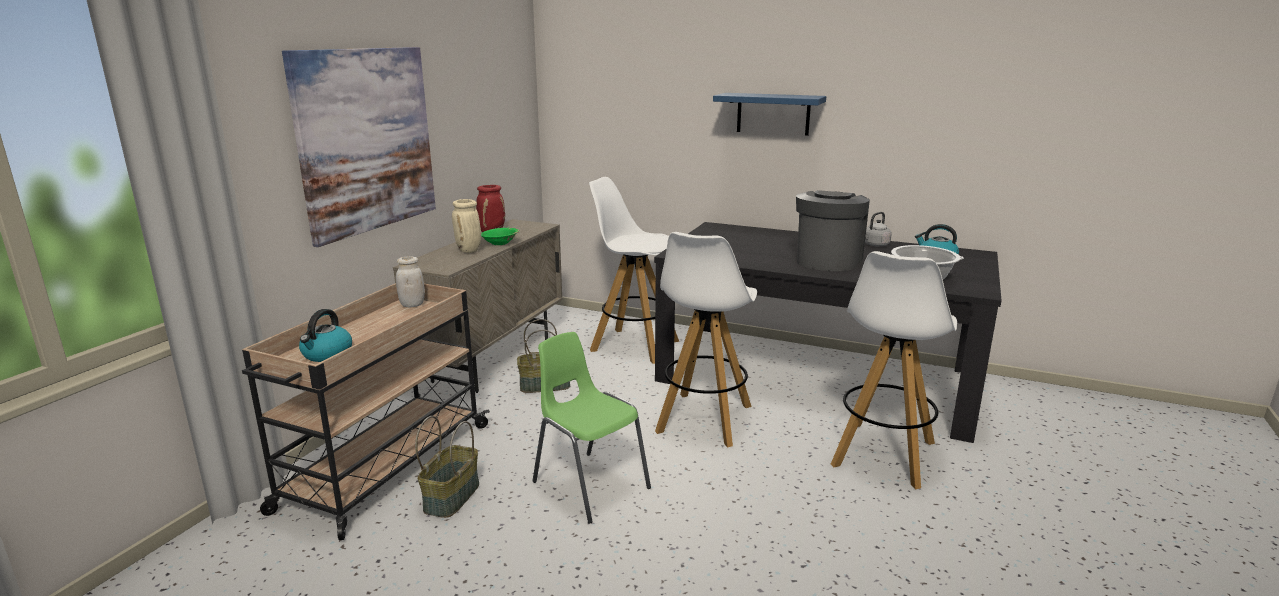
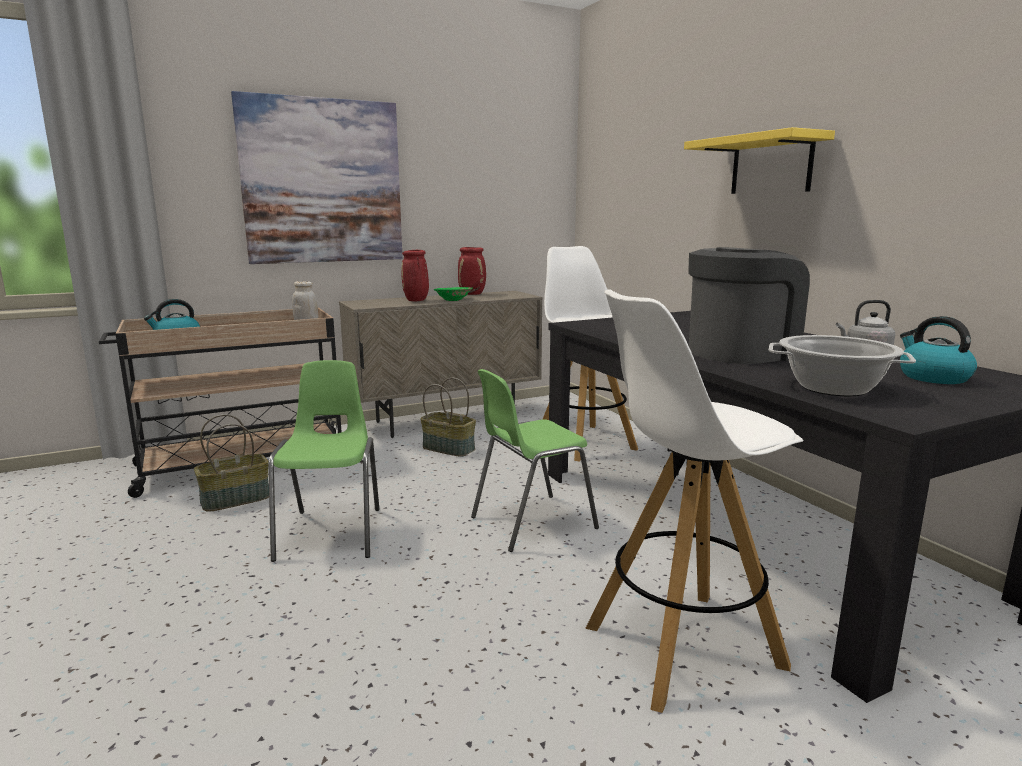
camera: 40 degrees right, 5 degrees down
beige vase [452,199,481,253] -> red vase [401,250,429,301]
white stool [655,232,757,447] -> green chair [471,369,599,552]
blue shelf [713,93,826,136] -> yellow shelf [684,127,835,194]

